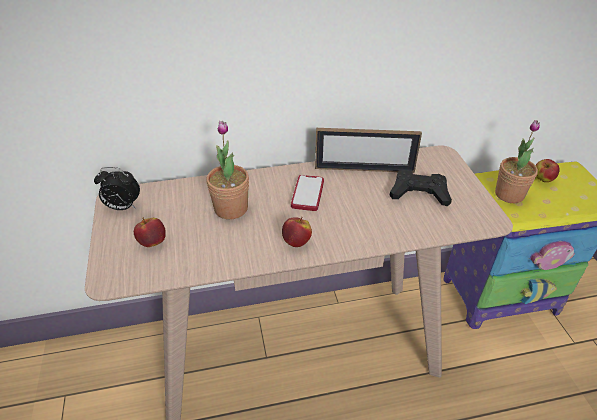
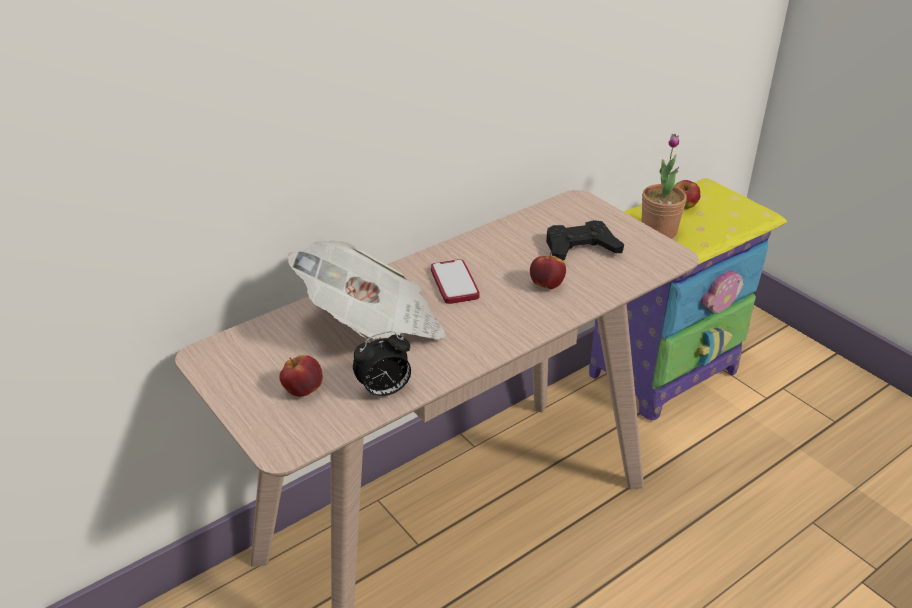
camera: 25 degrees left, 5 degrees down
alarm clock [94,167,140,210] -> alarm clock moved to [353,331,411,398]
potted plant [206,121,249,219] -> newspaper [288,241,447,339]
apple [282,217,312,247] -> apple moved to [530,252,566,289]
picture frame [315,128,422,173] -> none

